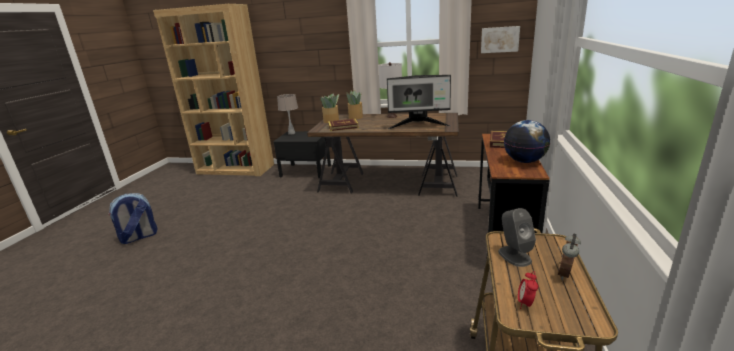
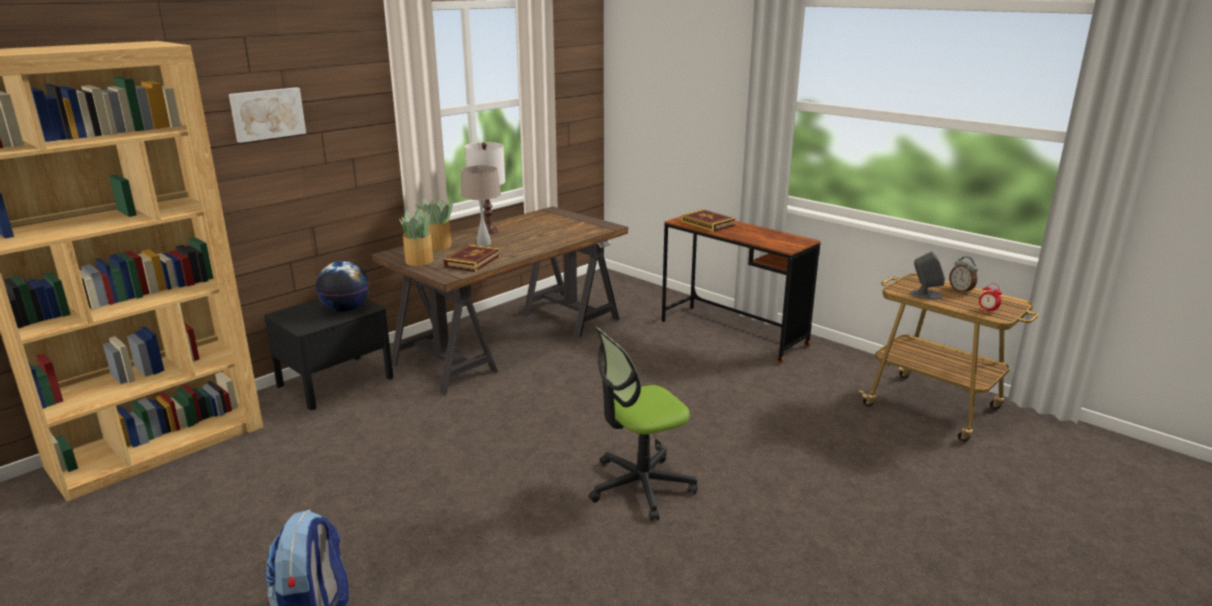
camera: 60 degrees left, 0 degrees up
beige table lamp [277,94,298,135] -> beige table lamp moved to [461,165,501,246]
monitor [387,75,451,129] -> none
picture [481,26,520,53] -> picture moved to [229,87,306,143]
globe [504,120,550,163] -> globe moved to [316,261,369,312]
none -> office chair [589,327,698,521]

